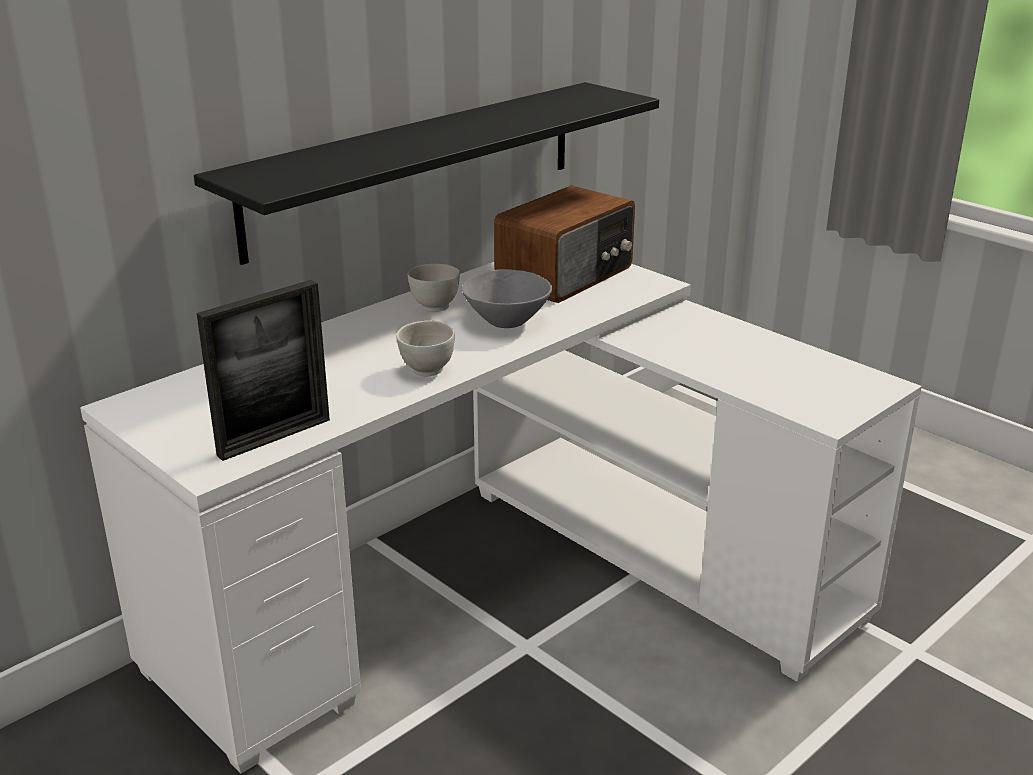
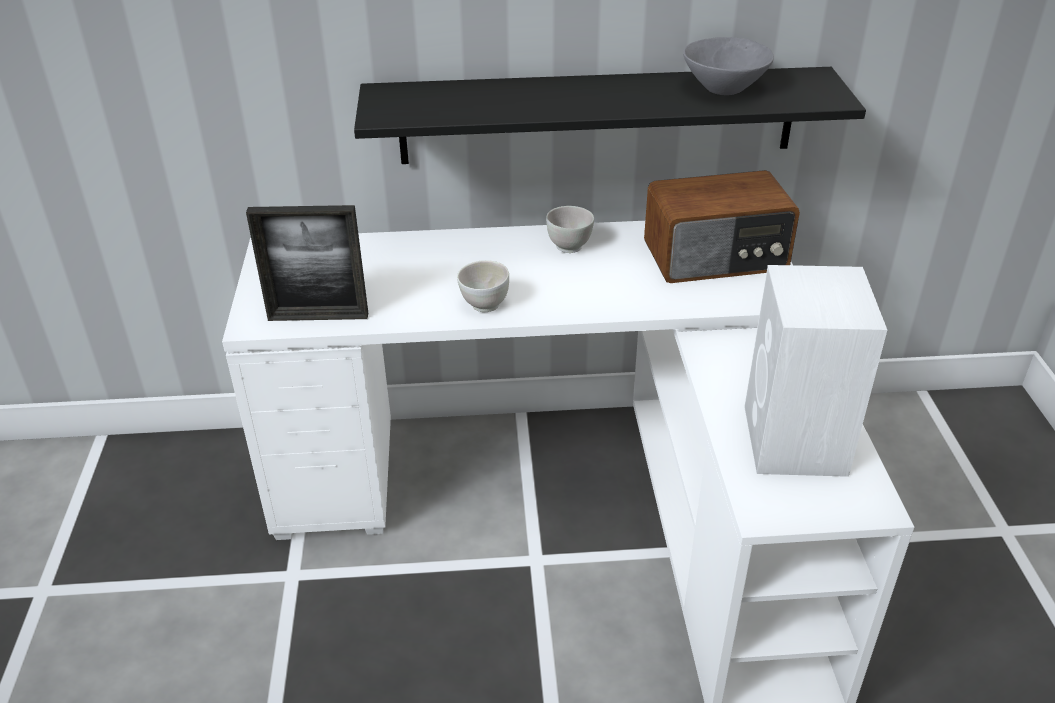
camera: 40 degrees right, 10 degrees up
grey bowl [462,269,552,328] -> grey bowl moved to [683,37,774,95]
none -> white speaker [744,265,887,477]

